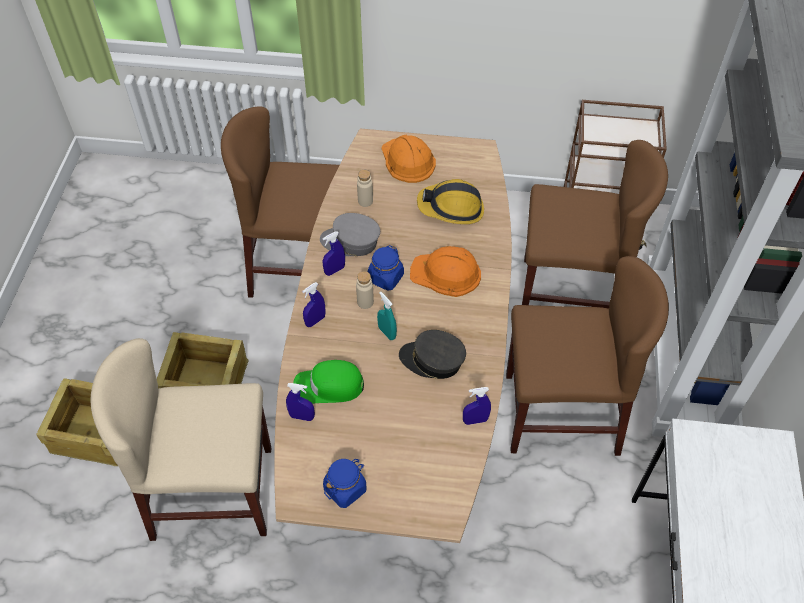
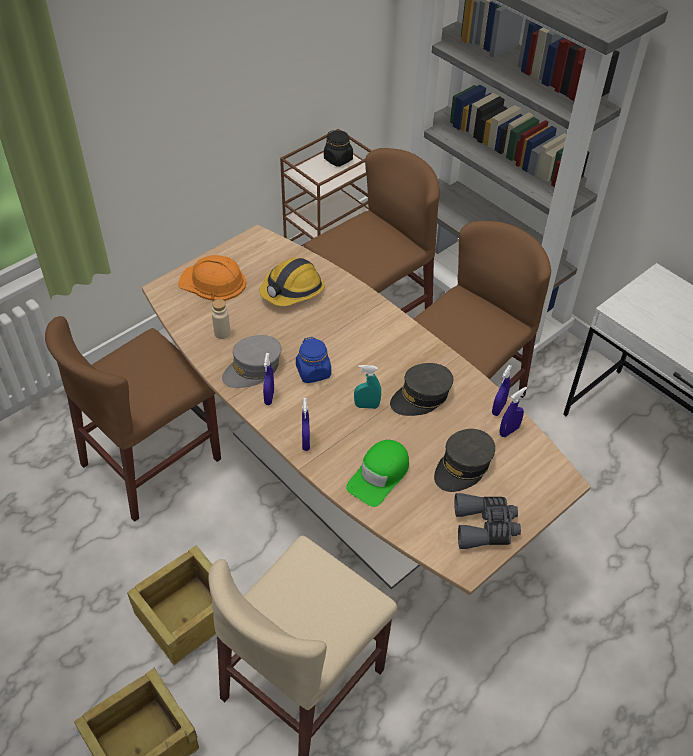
camera: 50 degrees left, 5 degrees down
blue spray bottle [286,383,315,421] -> blue spray bottle moved to [500,387,527,437]
blue jar [323,459,366,508] -> grey binoculars [454,493,521,549]
beige bottle [356,271,374,309] -> none
orange hard hat [410,246,481,297] -> none
none -> black jar [324,130,353,167]
none -> grey cap [434,429,495,492]

